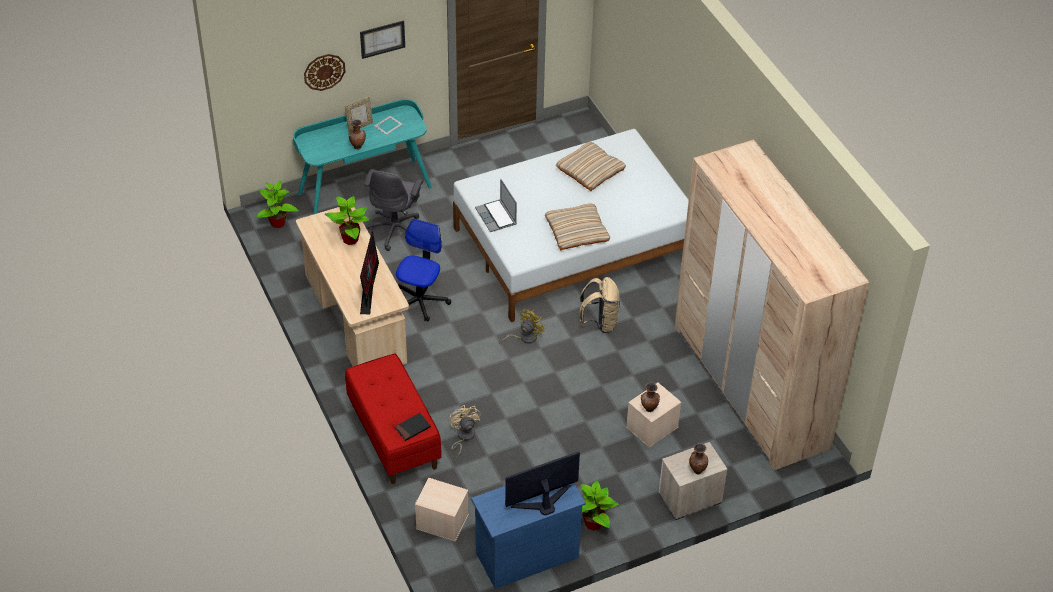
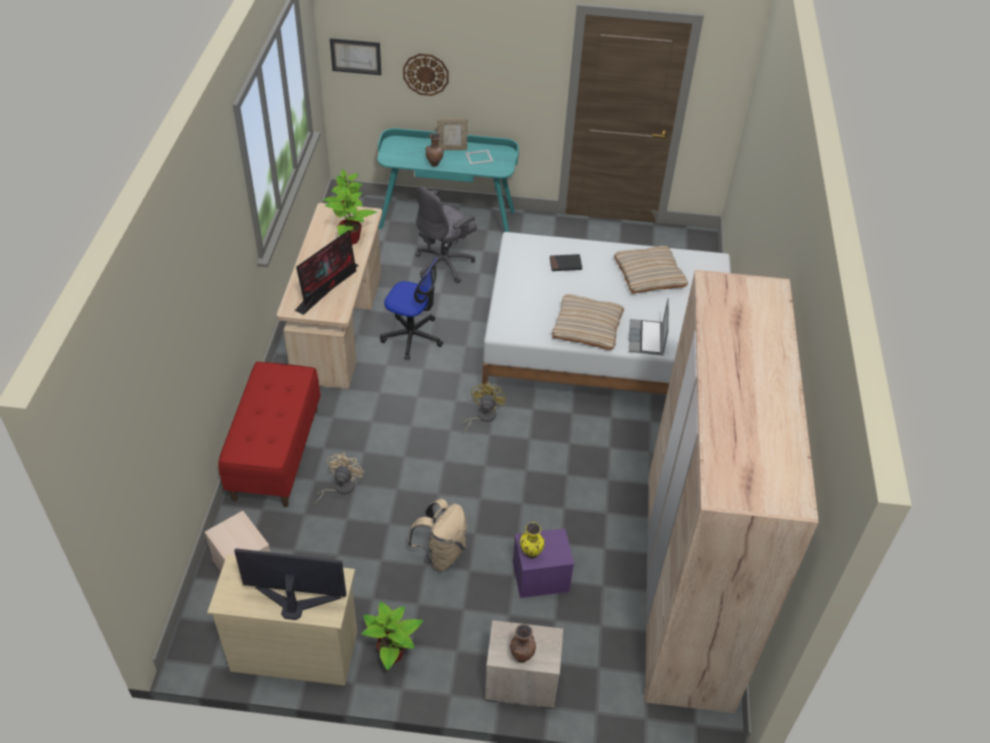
camera: 30 degrees right, 0 degrees up
picture [360,20,405,59] -> picture moved to [330,38,381,75]
black book [395,413,431,441] -> black book moved to [550,254,582,271]
office chair [396,219,451,321] -> office chair turned 60 degrees clockwise [380,257,443,360]
blue dresser [471,483,586,589] -> beige dresser [207,554,357,686]
laptop [475,179,517,232] -> laptop moved to [629,298,669,355]
yellow fan [499,309,545,344] -> yellow fan turned 60 degrees counterclockwise [462,382,506,434]
beige backpack [579,277,620,333] -> beige backpack moved to [407,499,467,571]
beige storage box [626,383,681,448] -> purple storage box [513,528,574,598]
brown vase [641,383,660,412] -> yellow vase [520,522,545,558]

